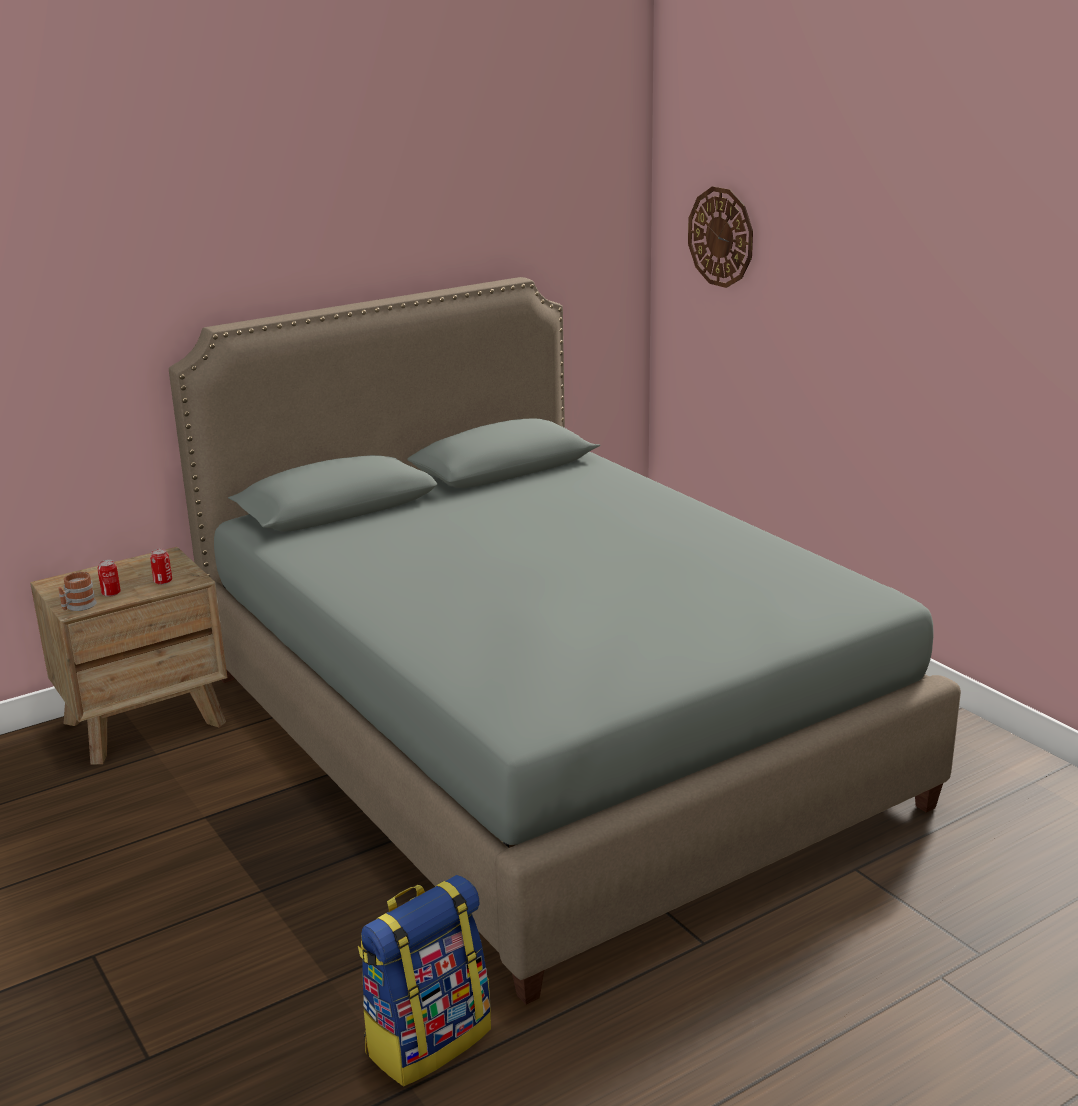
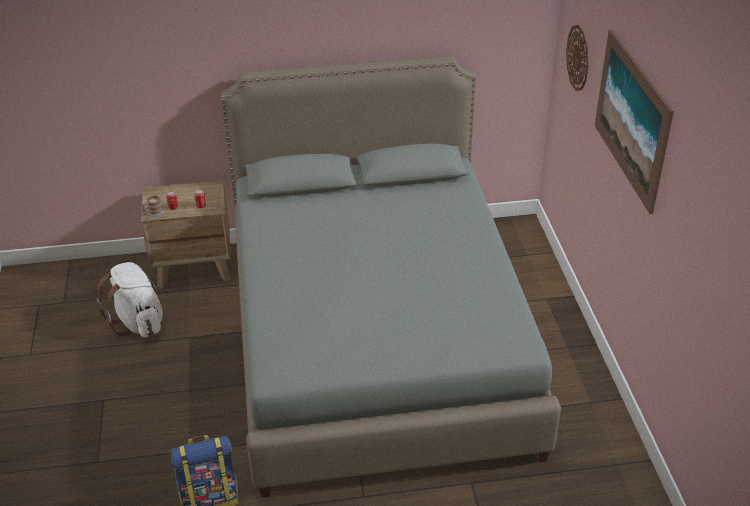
camera: 25 degrees right, 15 degrees up
none -> white backpack [96,262,163,337]
none -> picture [595,30,674,214]

